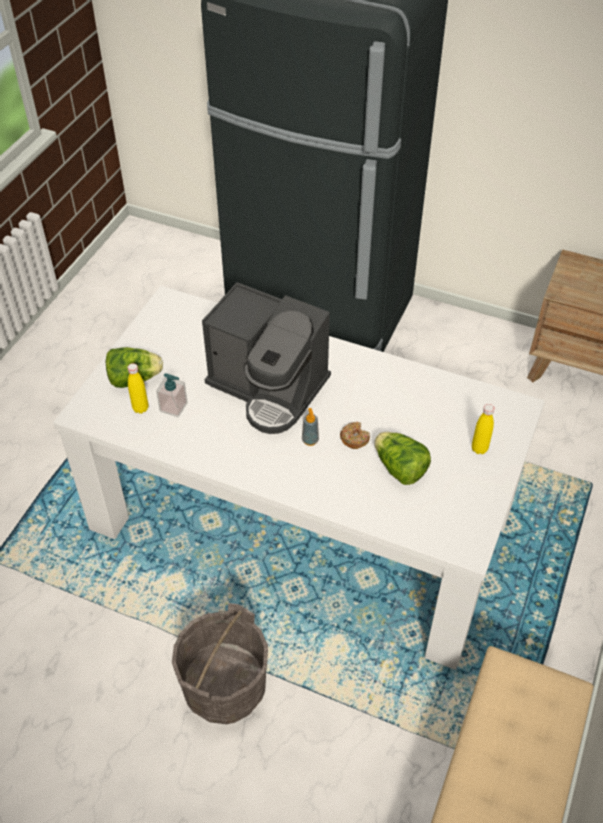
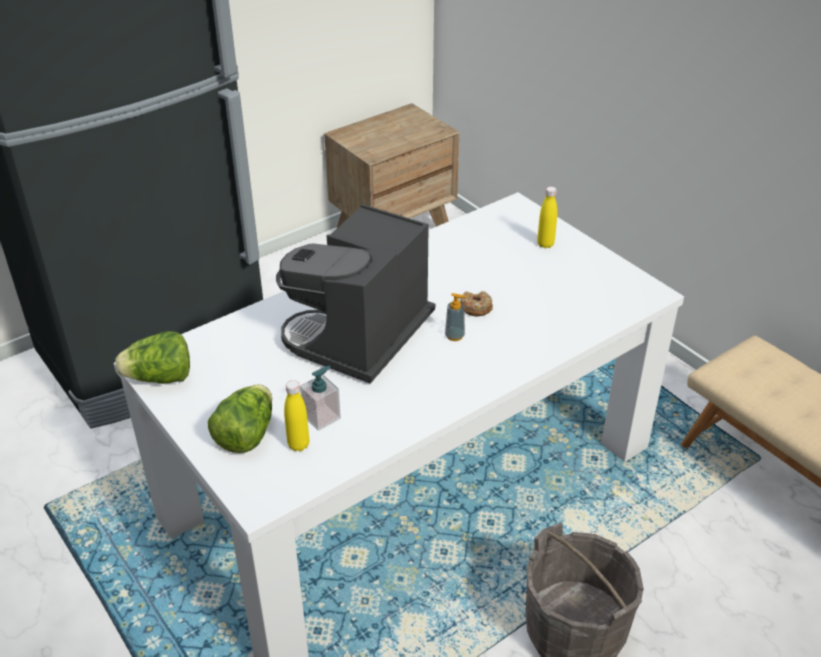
camera: 60 degrees left, 10 degrees down
coffee machine [202,282,331,434] -> coffee machine turned 150 degrees clockwise [276,204,435,383]
lettuce [374,432,431,485] -> lettuce moved to [115,331,190,384]

